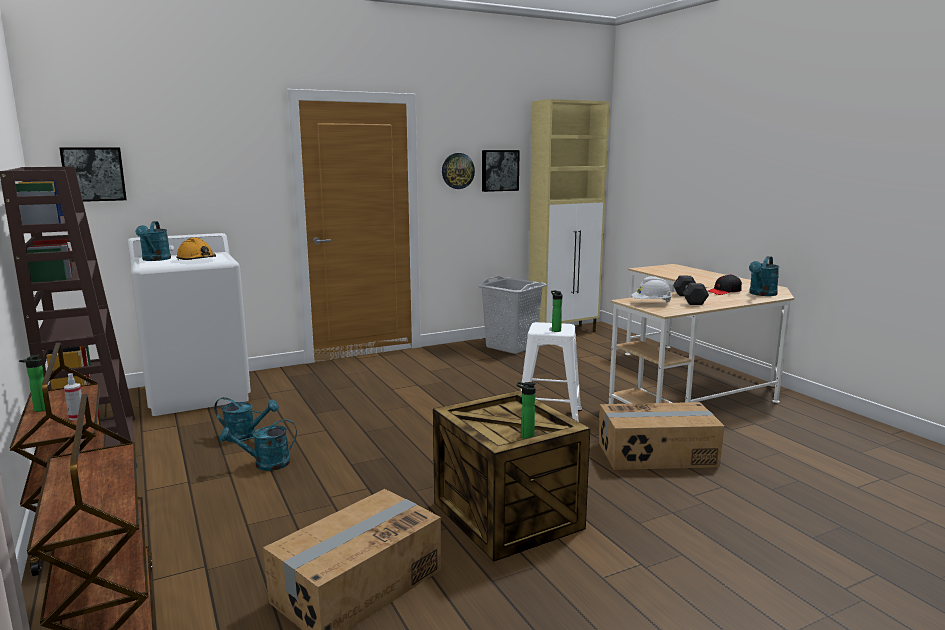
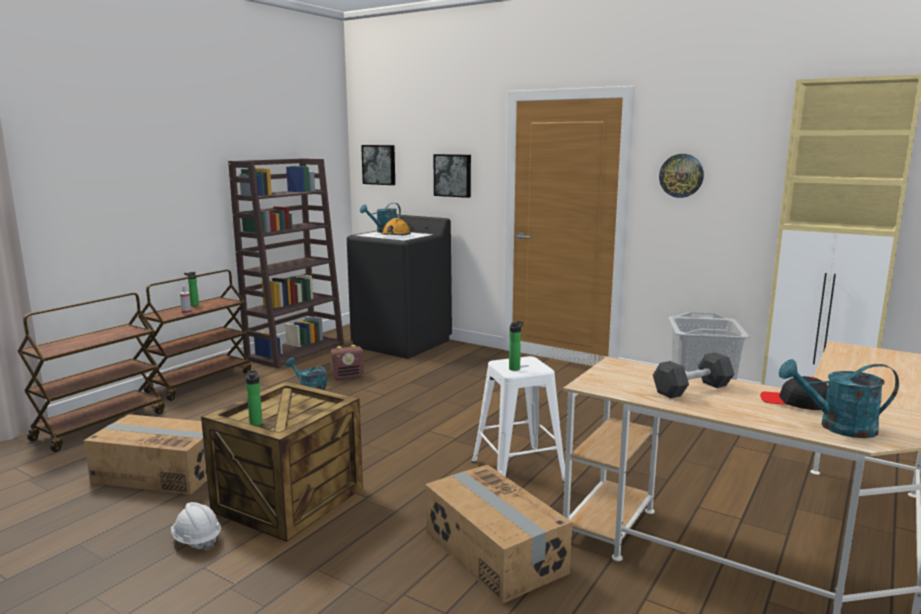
camera: 60 degrees right, 0 degrees up
white washing machine [127,233,251,416] -> black washing machine [347,215,452,359]
turquoise watering can [214,397,279,442] -> radio [330,345,364,380]
picture [482,150,520,192] -> picture moved to [433,154,471,198]
white hard hat [631,276,672,303] -> white hard hat moved to [171,502,221,551]

